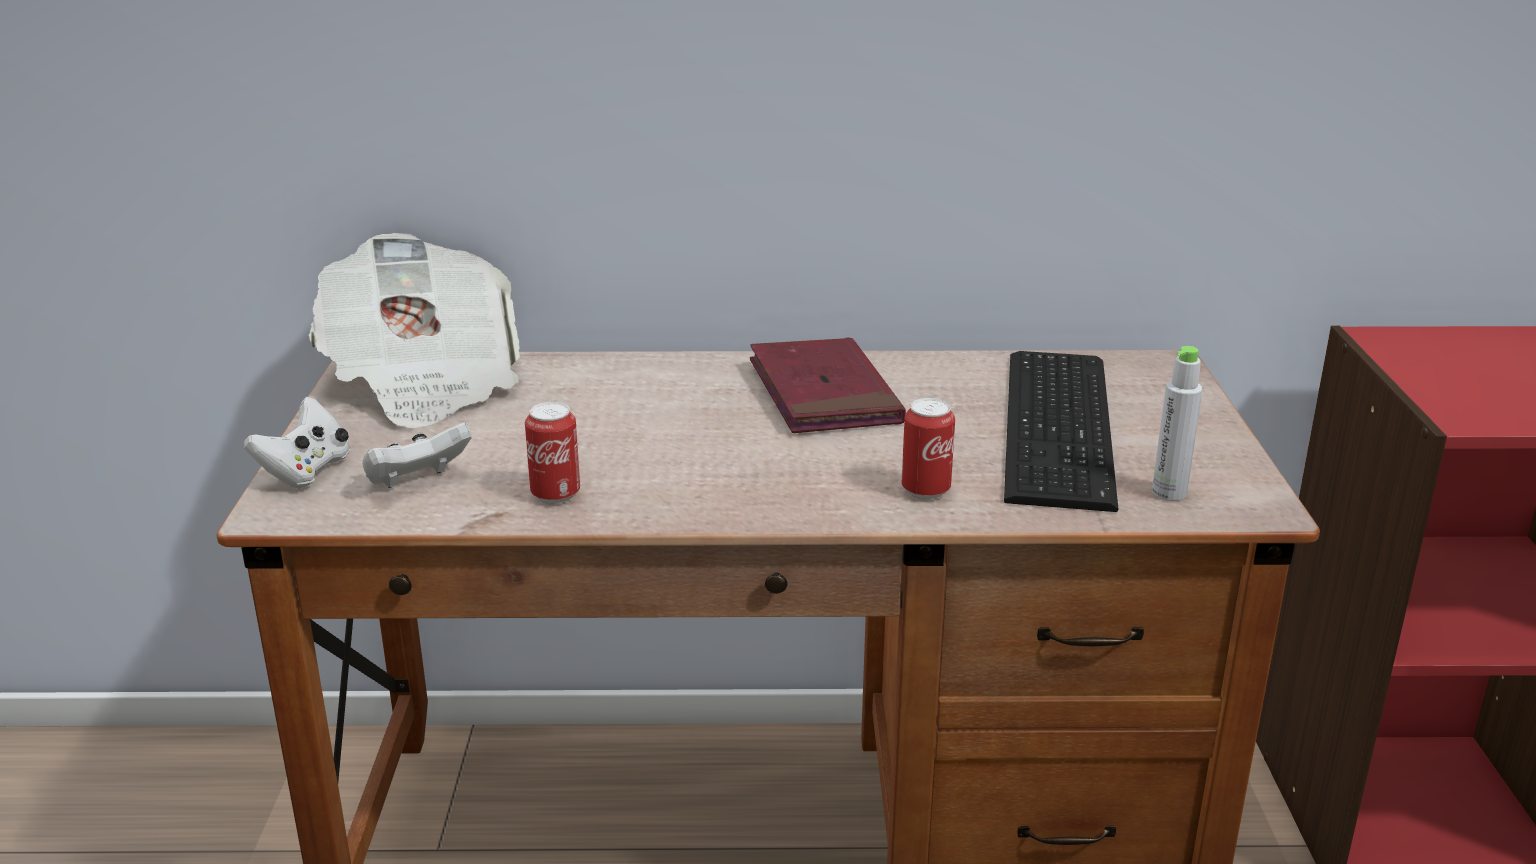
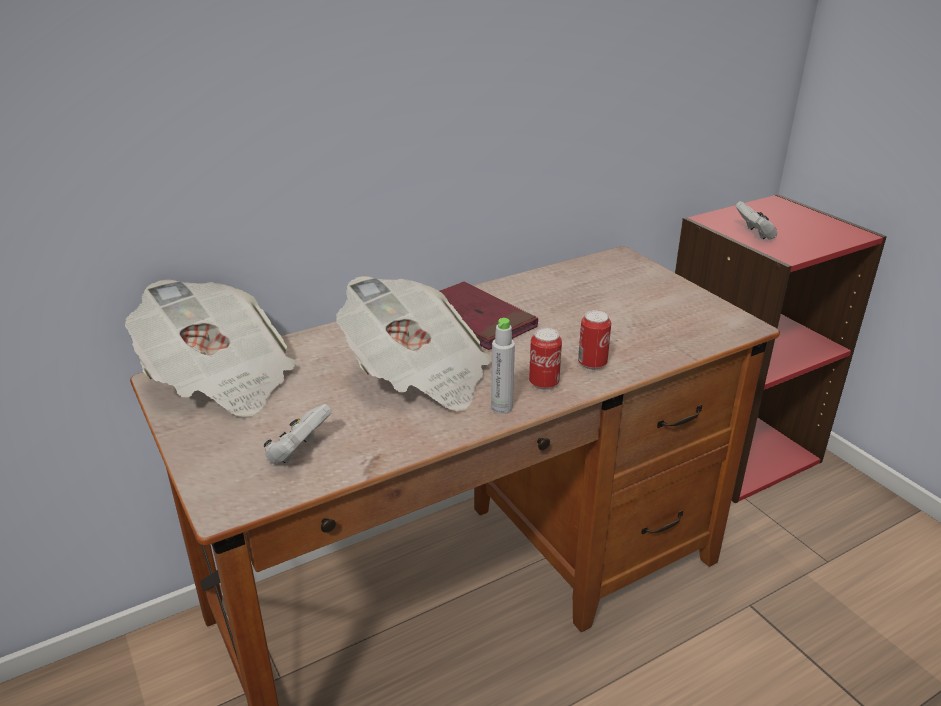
camera: 30 degrees left, 5 degrees up
white game controller [244,397,350,488] -> white game controller moved to [735,201,778,240]
can [525,402,580,504] -> can moved to [529,328,562,390]
keyboard [1004,351,1118,512] -> none
grey bottle [1152,346,1203,501] -> grey bottle moved to [491,318,515,414]
none -> newspaper [336,276,491,411]

